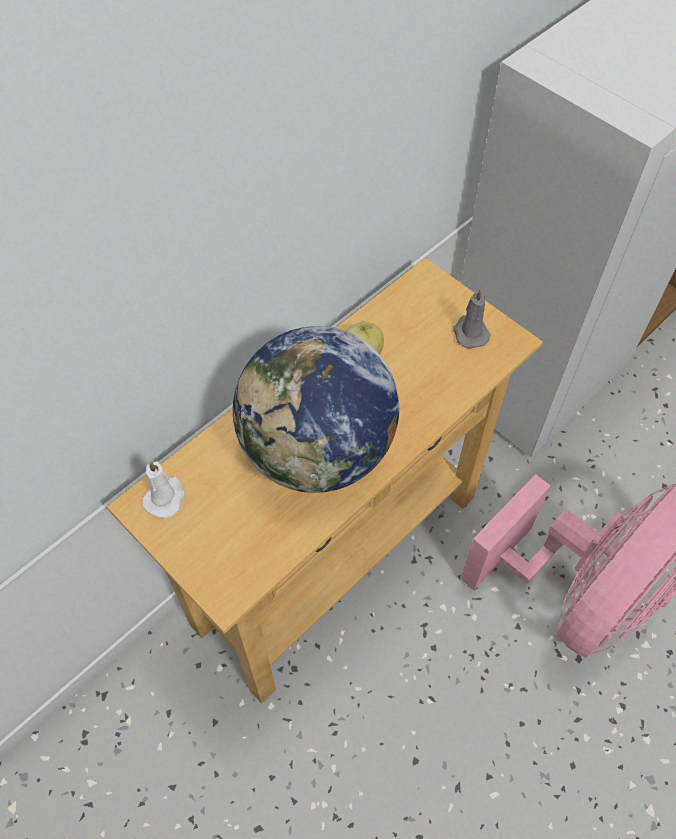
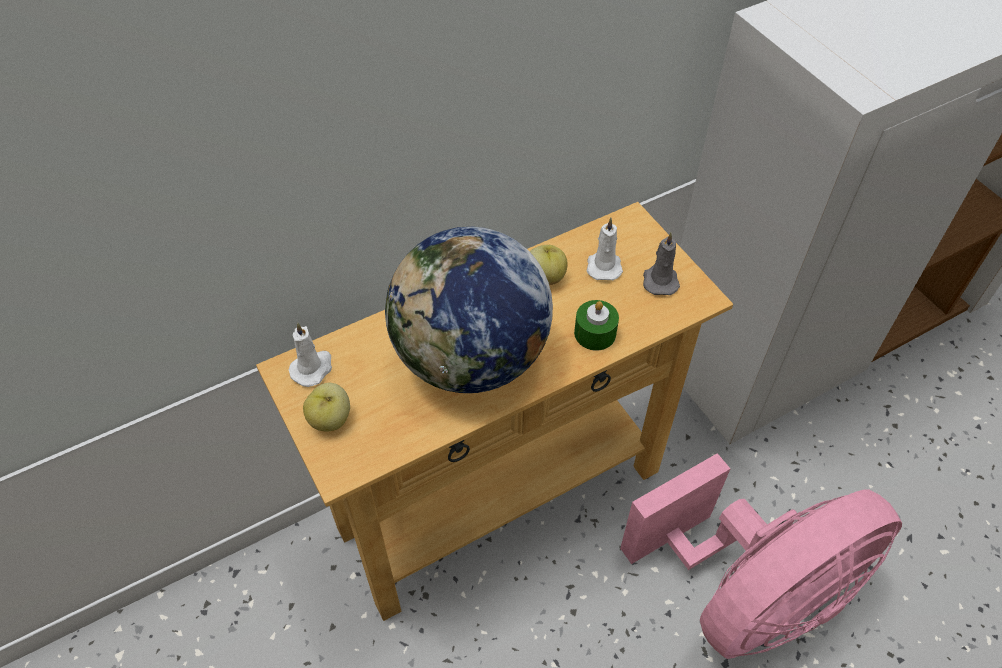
camera: 15 degrees right, 5 degrees down
none -> apple [303,383,350,432]
none -> green candle [574,300,619,351]
none -> white candle [587,218,623,280]

